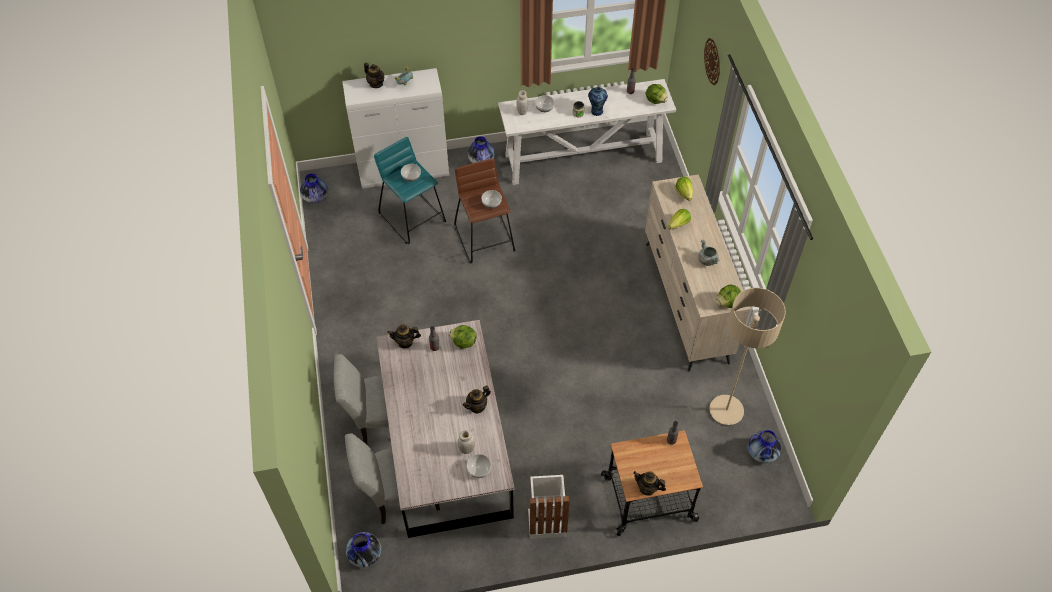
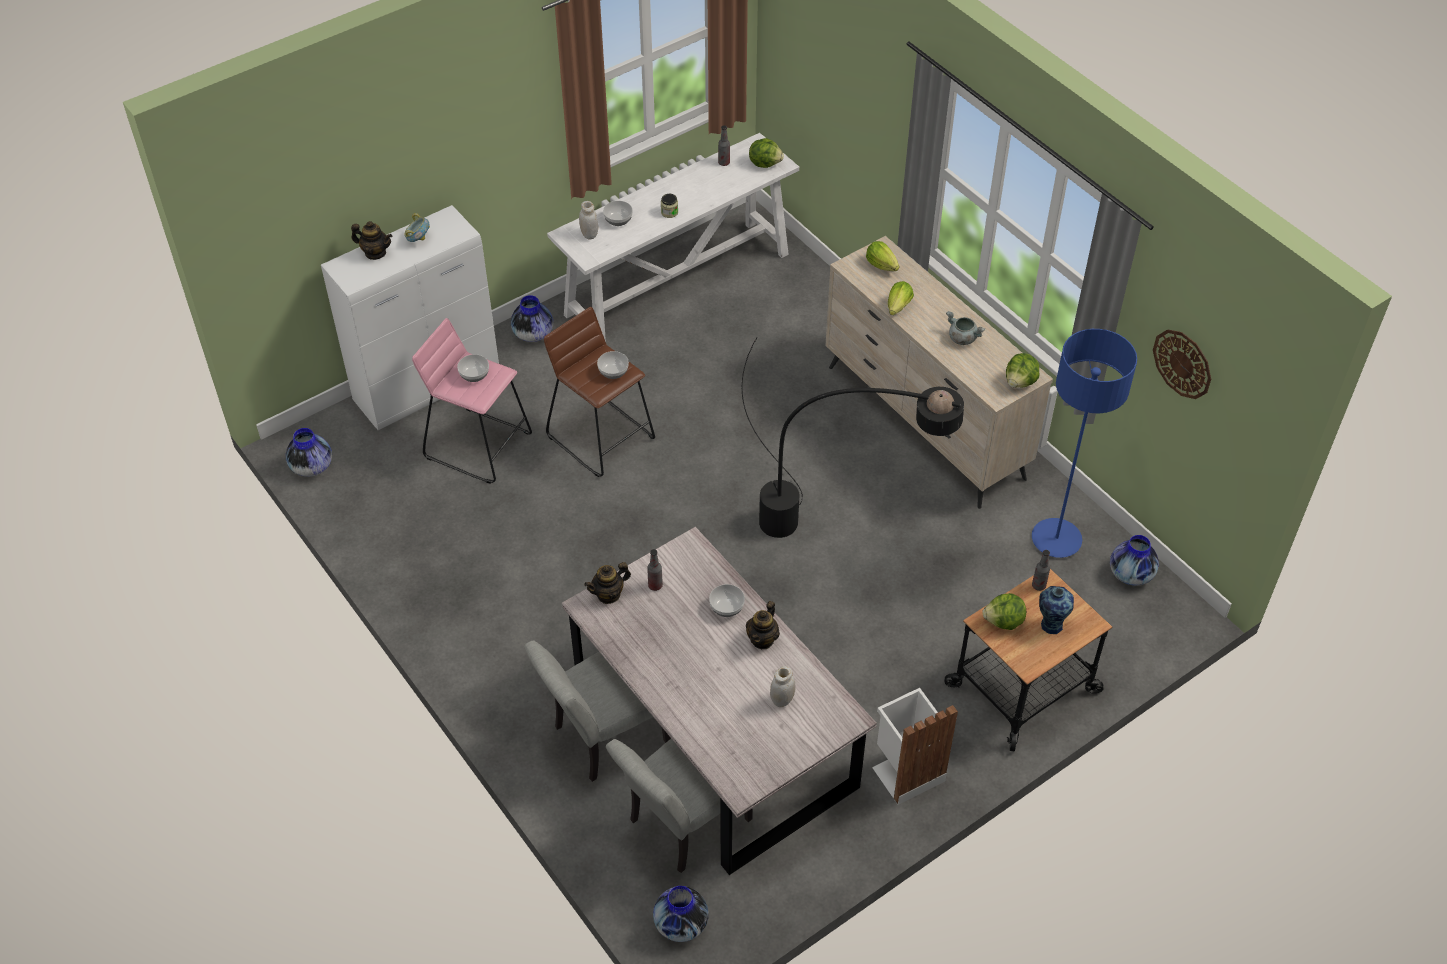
camera: 25 degrees left, 5 degrees down
turquoise stool [374,137,446,244] -> pink stool [412,318,532,484]
lettuce [449,325,477,349] -> lettuce moved to [983,593,1026,630]
bowl [467,454,491,478] -> bowl moved to [709,584,745,617]
vase [588,87,608,116] -> vase moved to [1039,586,1074,634]
teapot [633,471,666,496] -> none
wall clock [704,38,720,85] -> wall clock moved to [1153,329,1211,399]
beige floor lamp [710,288,786,425] -> blue floor lamp [1032,329,1137,558]
none -> black floor lamp [742,337,964,538]

